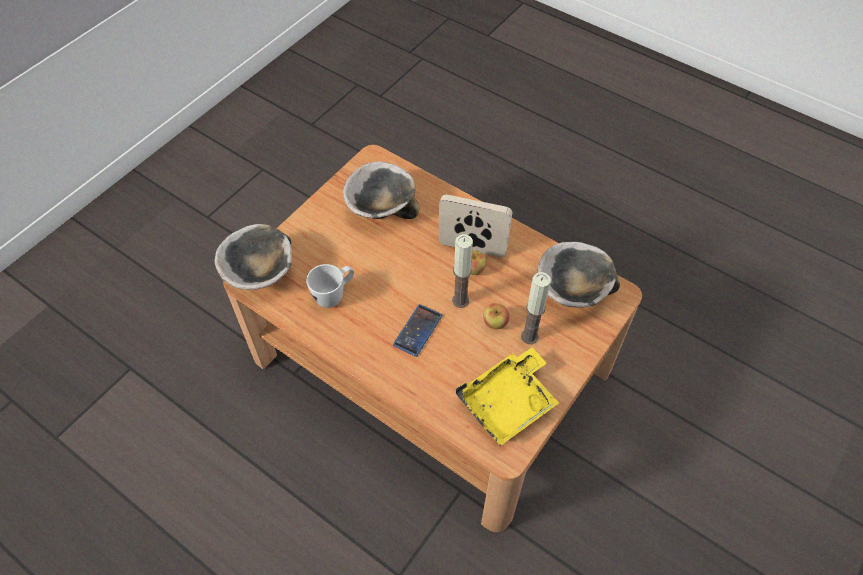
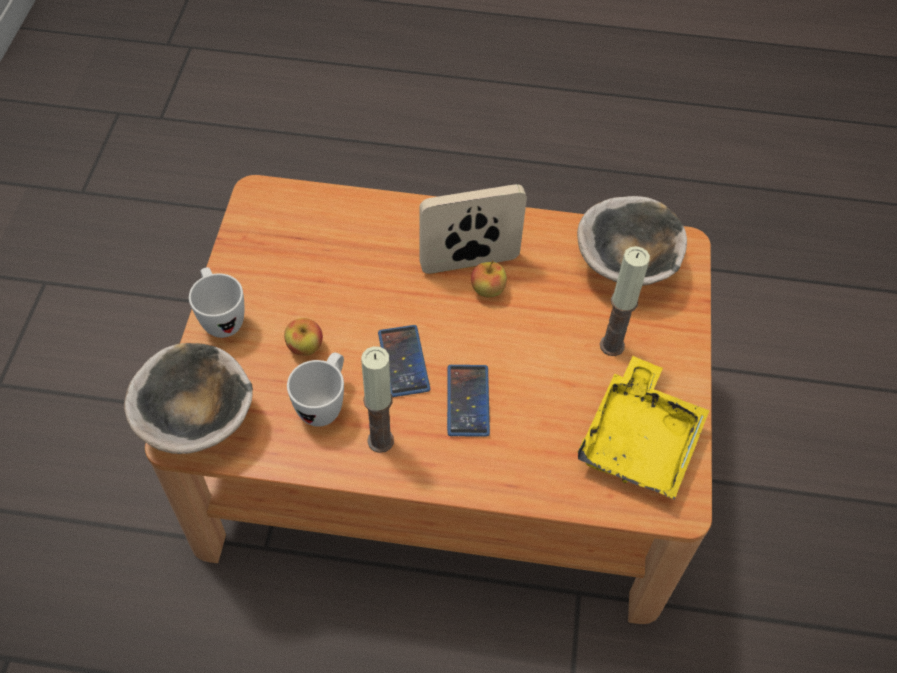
camera: 30 degrees left, 0 degrees up
bowl [343,162,420,219] -> none
candle [452,234,473,308] -> candle moved to [361,346,394,453]
apple [484,303,509,329] -> apple moved to [284,318,323,356]
none -> white mug [189,267,244,338]
none -> phone [378,325,430,397]

